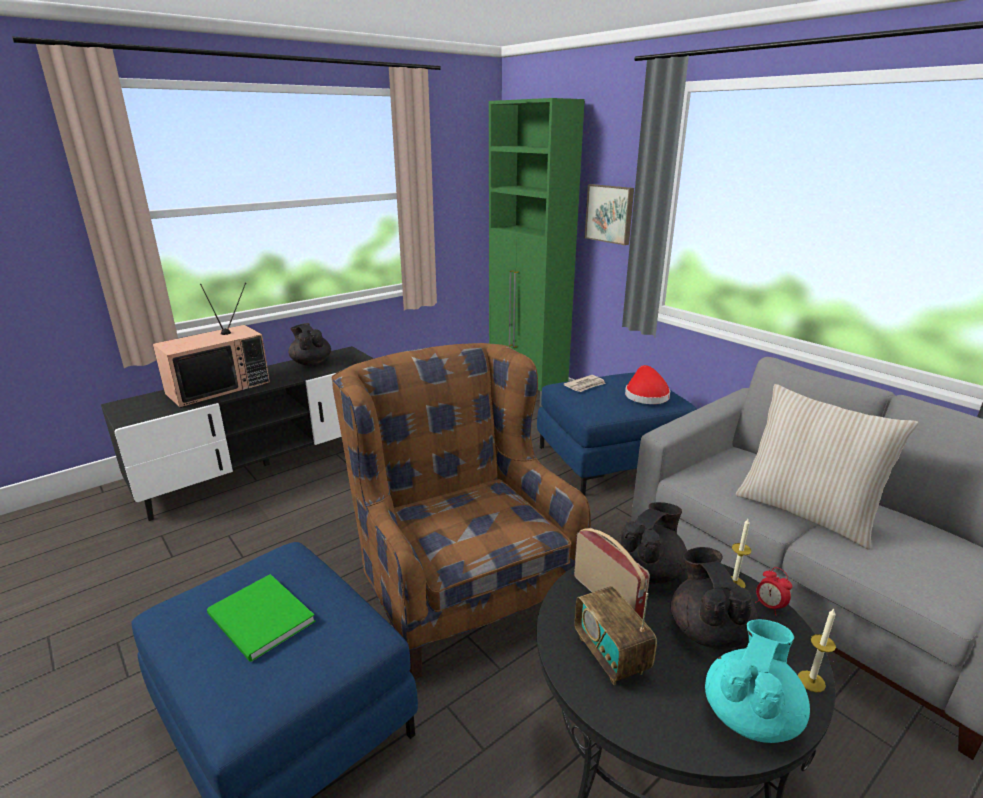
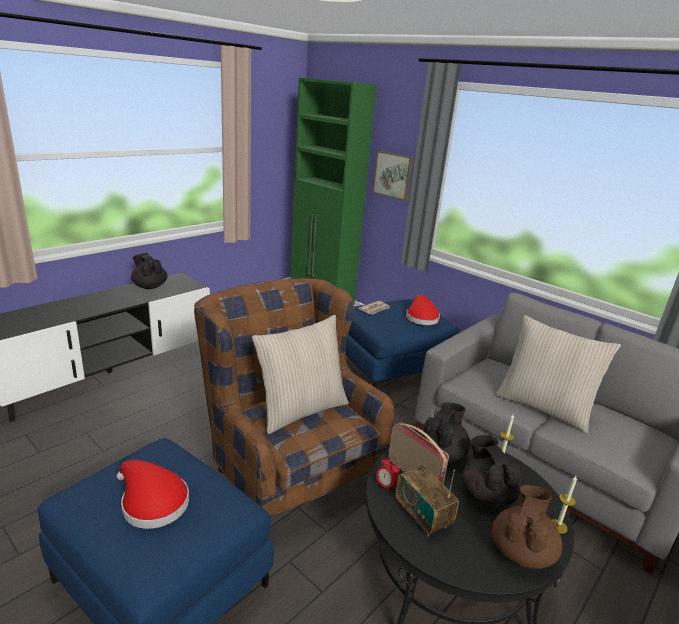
camera: 10 degrees left, 0 degrees up
television [153,283,270,408] -> none
green book [207,574,315,662] -> red hat [116,460,189,529]
turquoise teapot [705,619,810,743] -> brown teapot [492,485,562,569]
alarm clock [755,567,792,616] -> alarm clock moved to [376,457,400,493]
none -> beige pillow [252,315,349,434]

